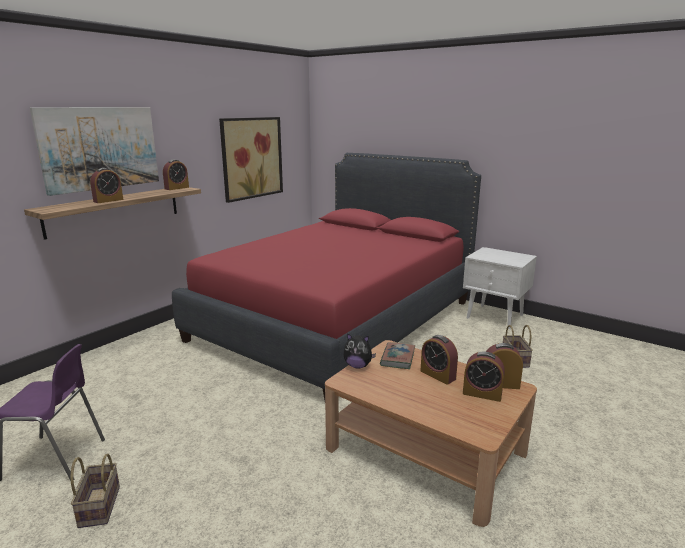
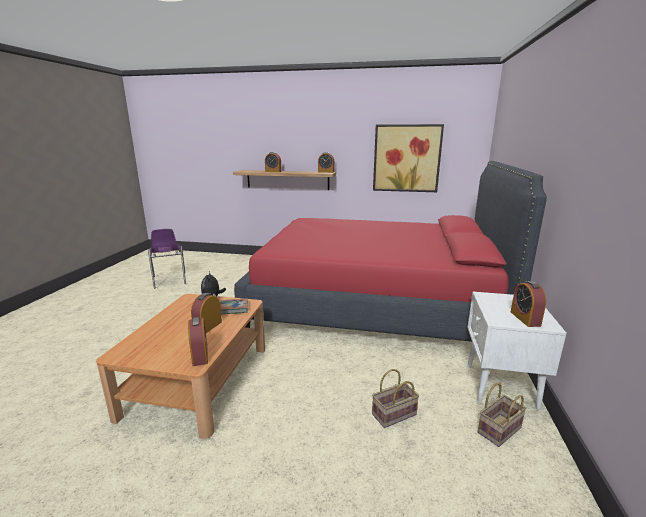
camera: 65 degrees right, 0 degrees up
picture [30,107,159,196] -> none
basket [70,454,120,528] -> basket moved to [478,382,527,447]
alarm clock [463,352,505,402] -> alarm clock moved to [511,281,546,327]

